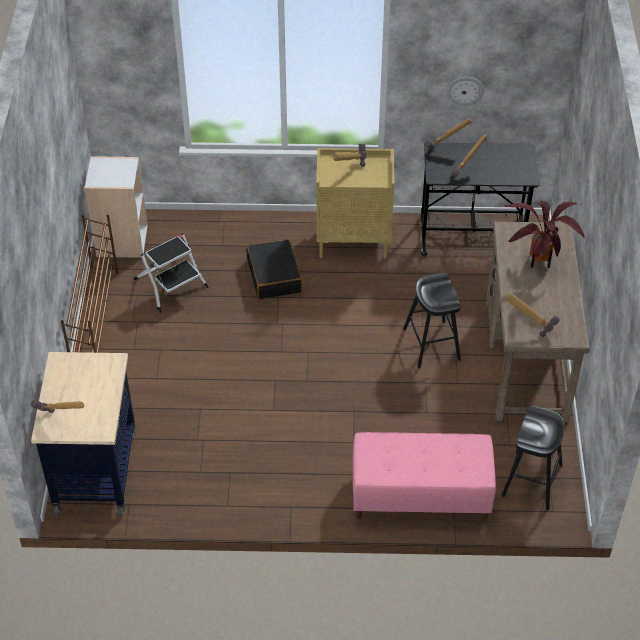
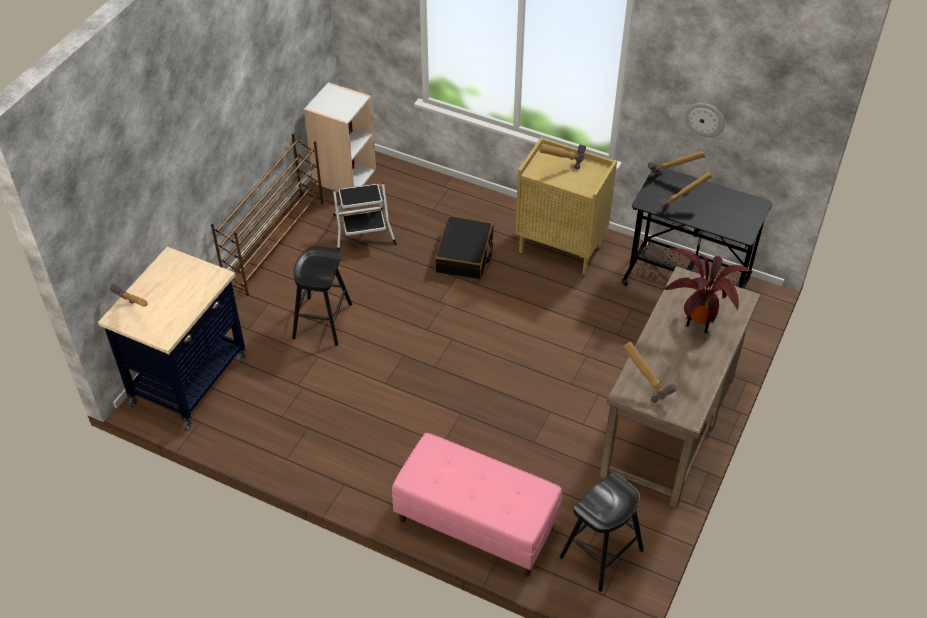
camera: 25 degrees right, 0 degrees up
black stool [403,273,461,368] -> black stool moved to [292,247,352,346]

